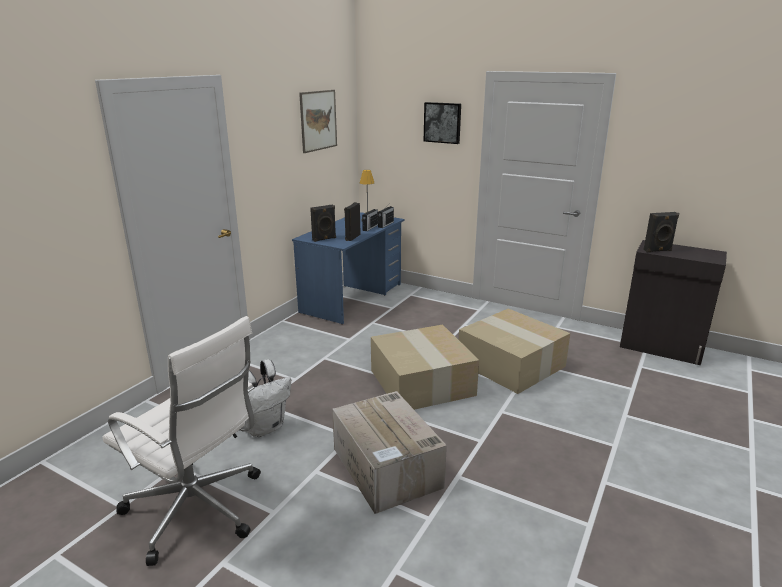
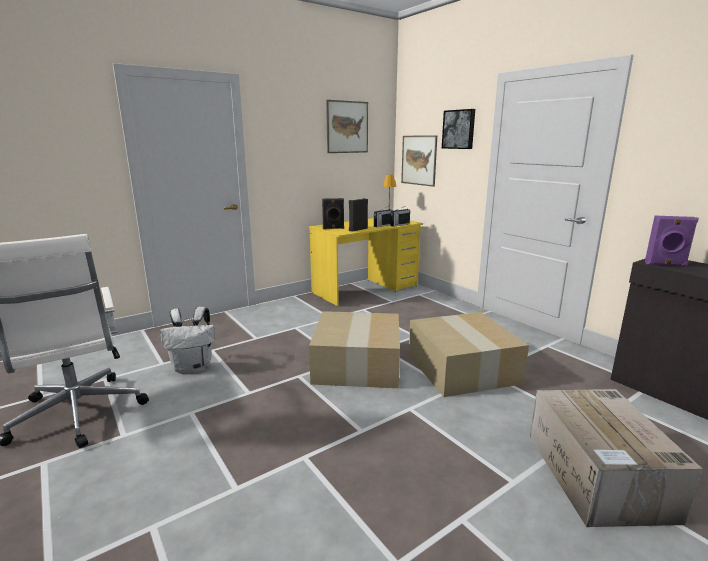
camera: 25 degrees right, 5 degrees down
blue desk [292,212,404,324] -> yellow desk [309,218,423,306]
cardboard box [332,391,447,514] -> cardboard box moved to [530,389,702,527]
black speaker [643,212,679,252] -> purple speaker [645,216,699,267]
none -> picture [401,136,437,187]

